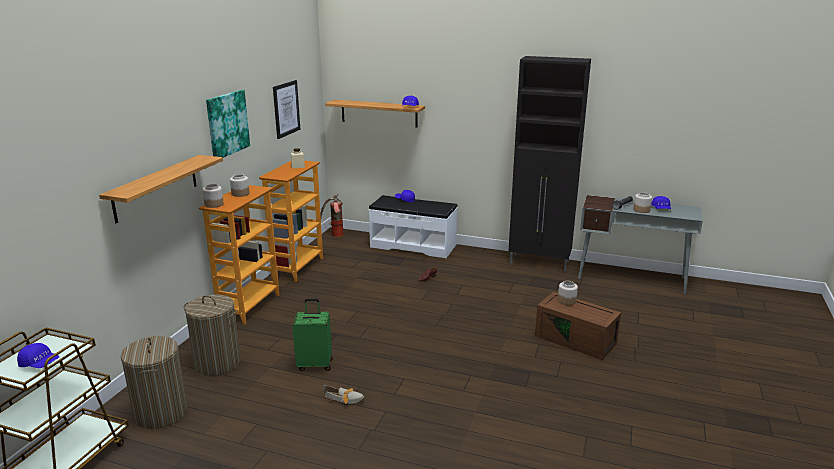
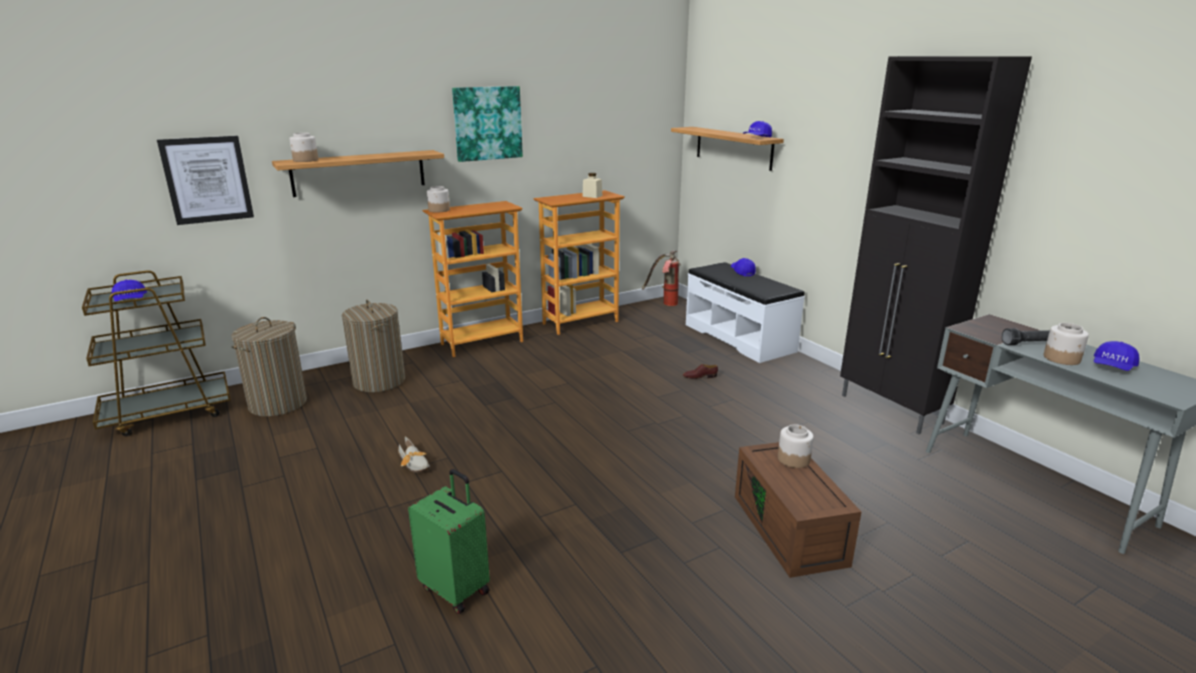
camera: 40 degrees right, 0 degrees up
jar [230,174,250,197] -> jar moved to [289,133,318,162]
picture [273,80,300,139] -> picture moved to [157,136,254,225]
green suitcase [292,298,333,371] -> green suitcase moved to [408,469,490,614]

